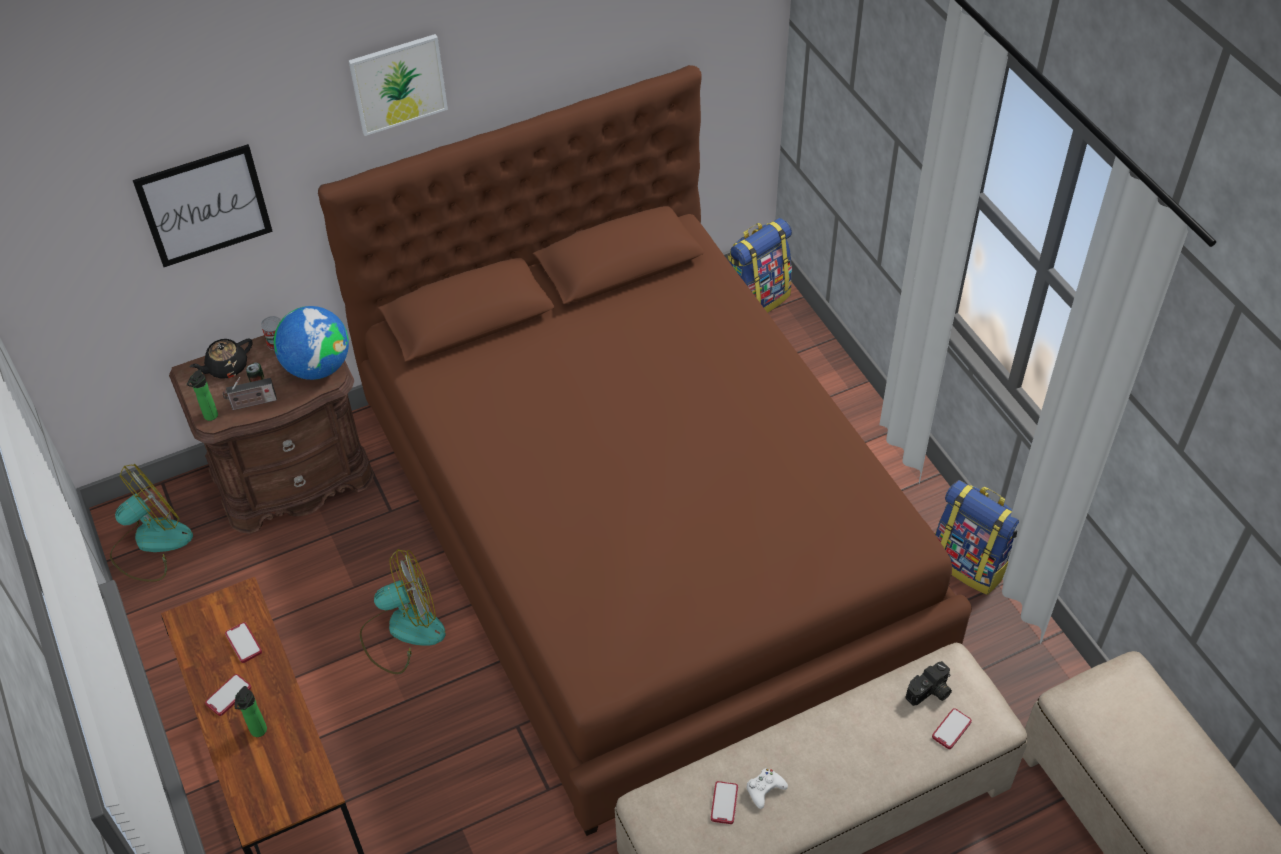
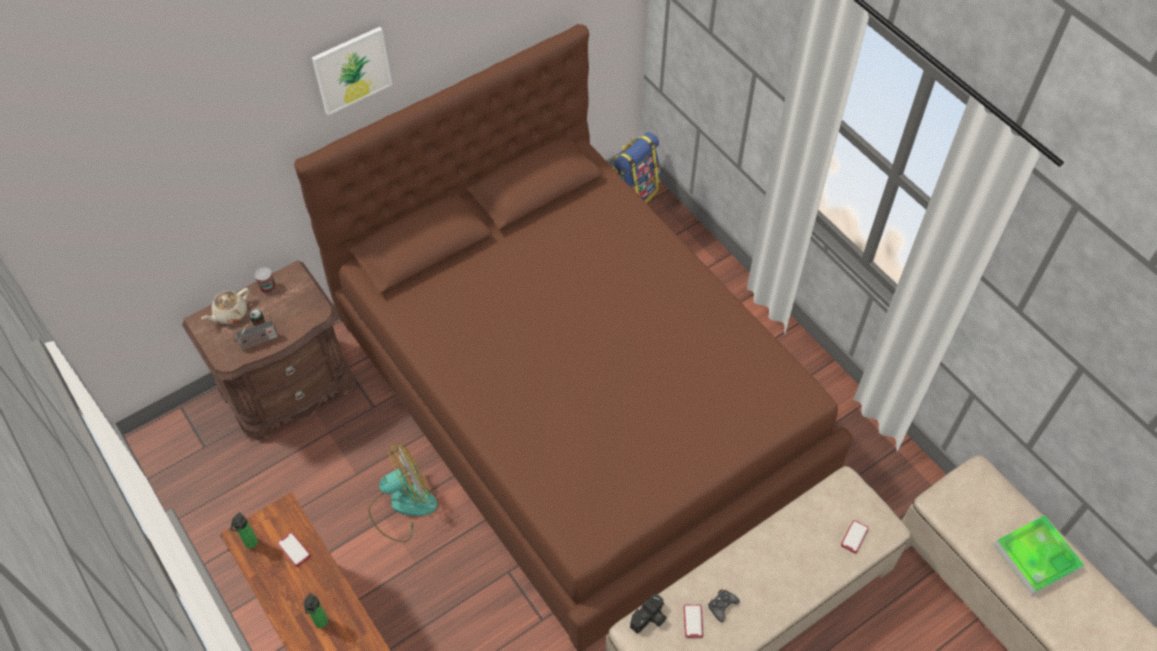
camera: 10 degrees left, 5 degrees up
fan [110,464,193,582] -> none
picture [133,144,273,267] -> none
bottle [187,370,218,421] -> bottle moved to [230,512,258,549]
black teapot [190,338,253,379] -> beige teapot [201,288,249,324]
phone [205,674,251,716] -> none
globe [274,306,349,380] -> none
white game controller [747,768,788,809] -> black game controller [708,589,740,622]
camera [905,661,952,706] -> camera moved to [630,594,667,633]
backpack [935,480,1019,595] -> none
none -> tray [994,515,1084,596]

